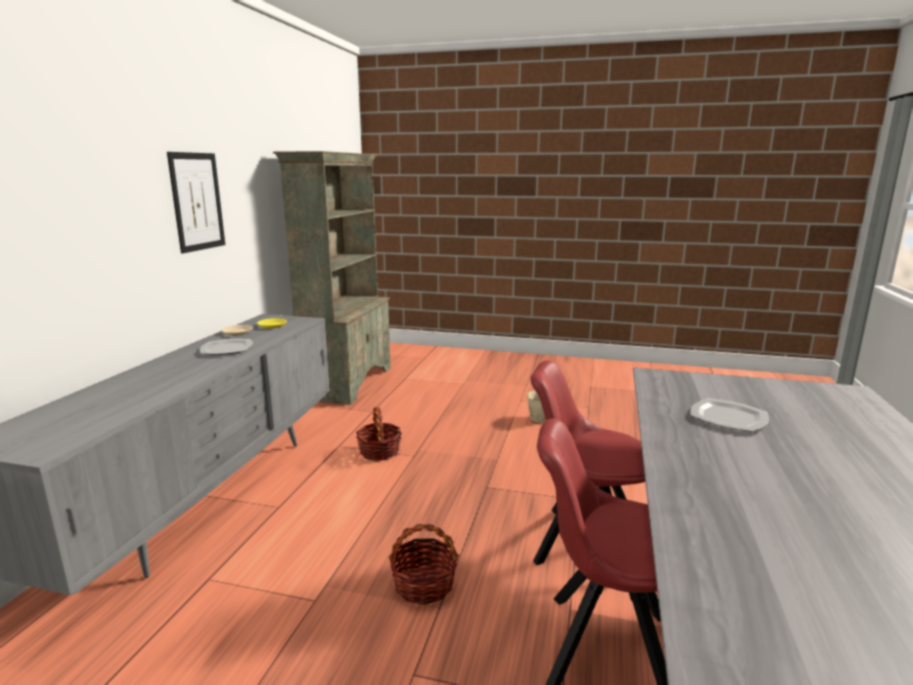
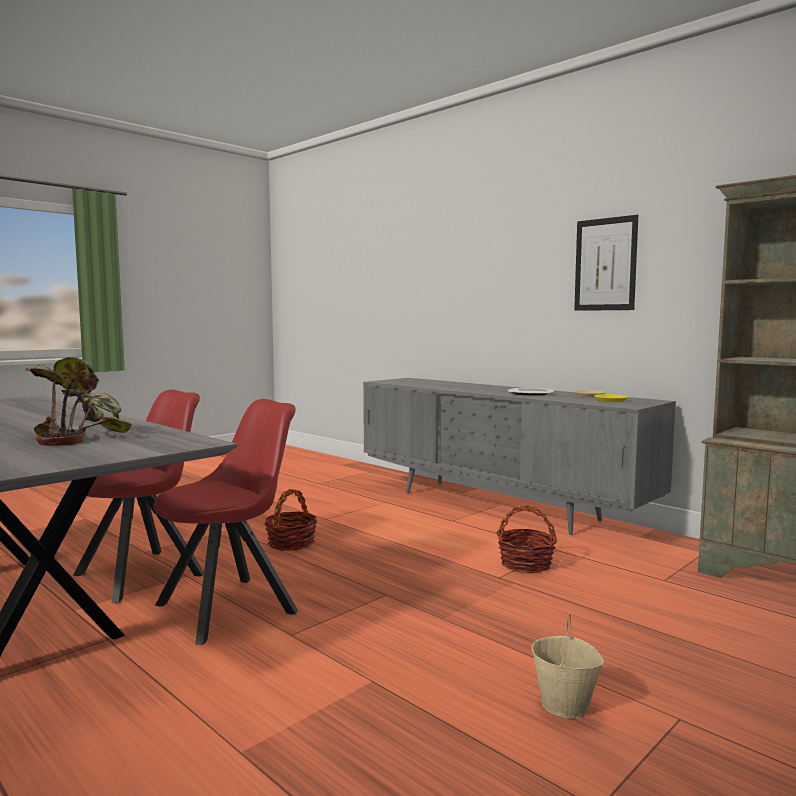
camera: 120 degrees right, 10 degrees down
plate [690,398,769,432] -> potted plant [25,357,132,446]

